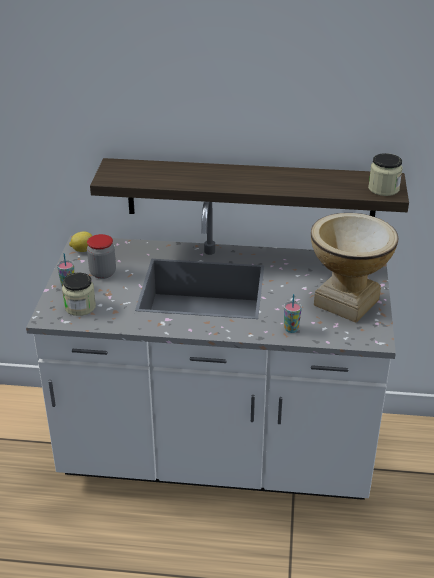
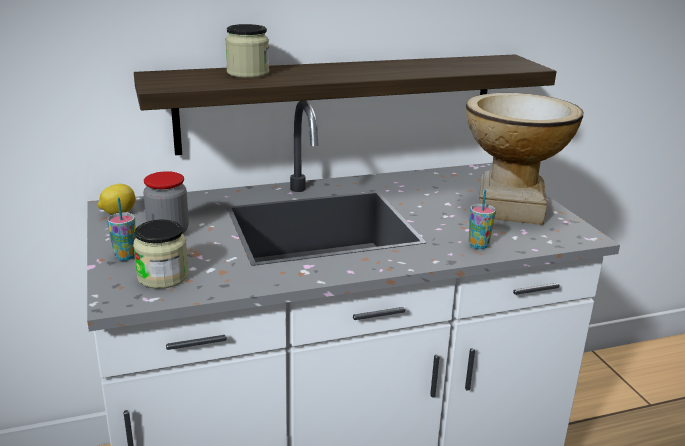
camera: 25 degrees left, 10 degrees down
jar [368,153,403,196] -> jar moved to [225,24,269,78]

